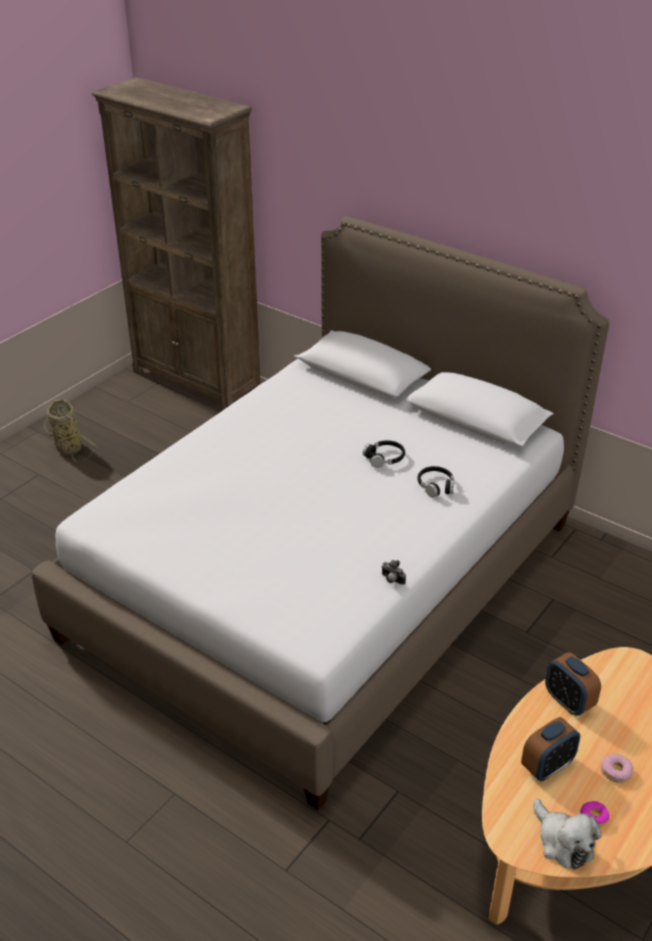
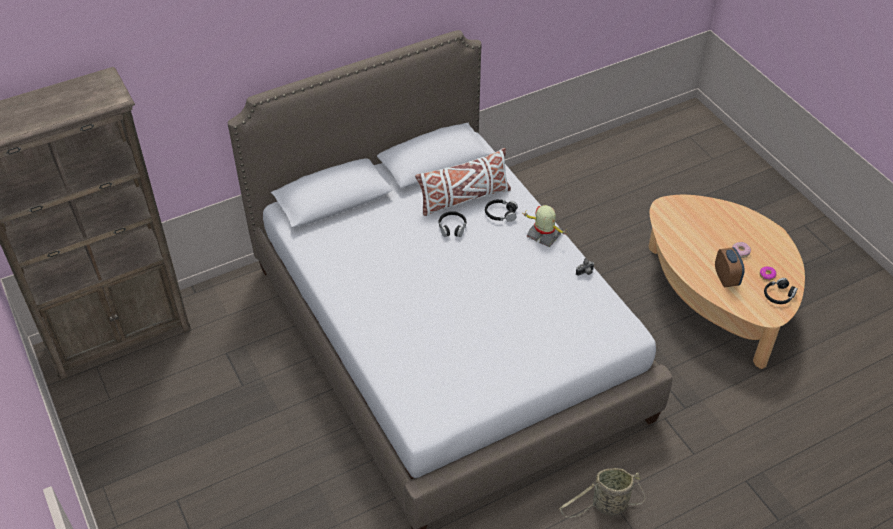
camera: 65 degrees left, 10 degrees up
basket [44,399,98,462] -> basket moved to [559,468,645,518]
plush toy [534,799,601,870] -> black headphones [764,278,798,304]
alarm clock [545,652,601,716] -> none
none -> white pillow [415,148,511,216]
none -> toy robot [522,205,567,247]

